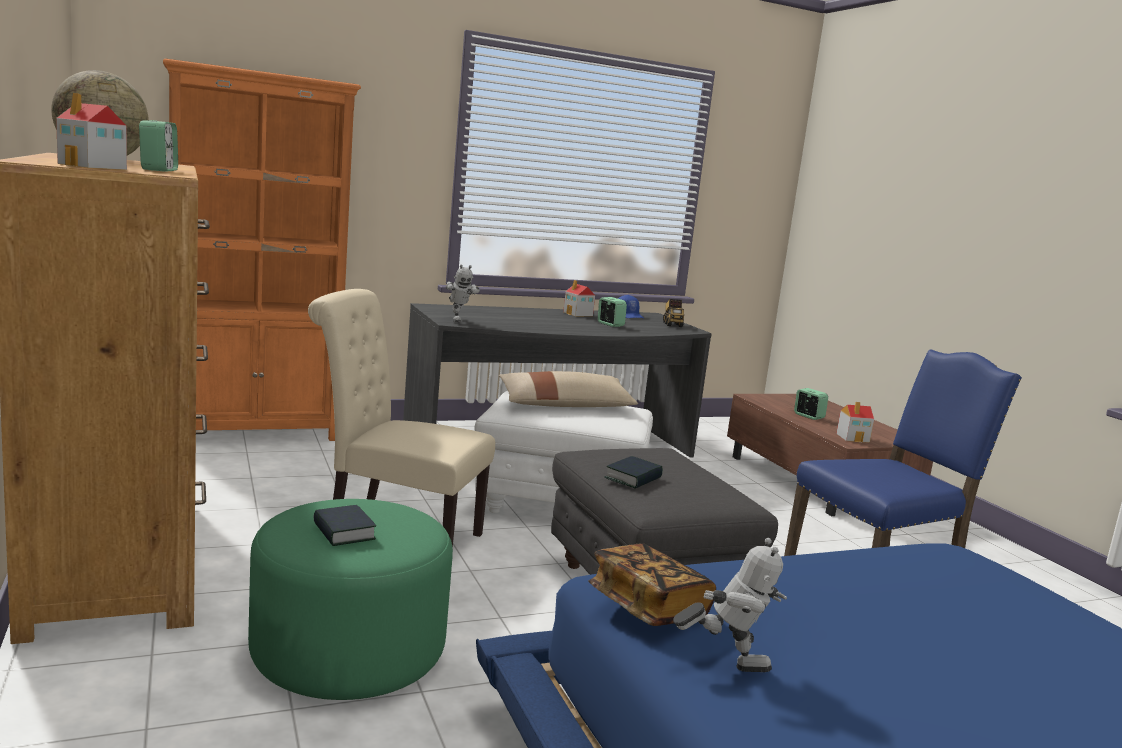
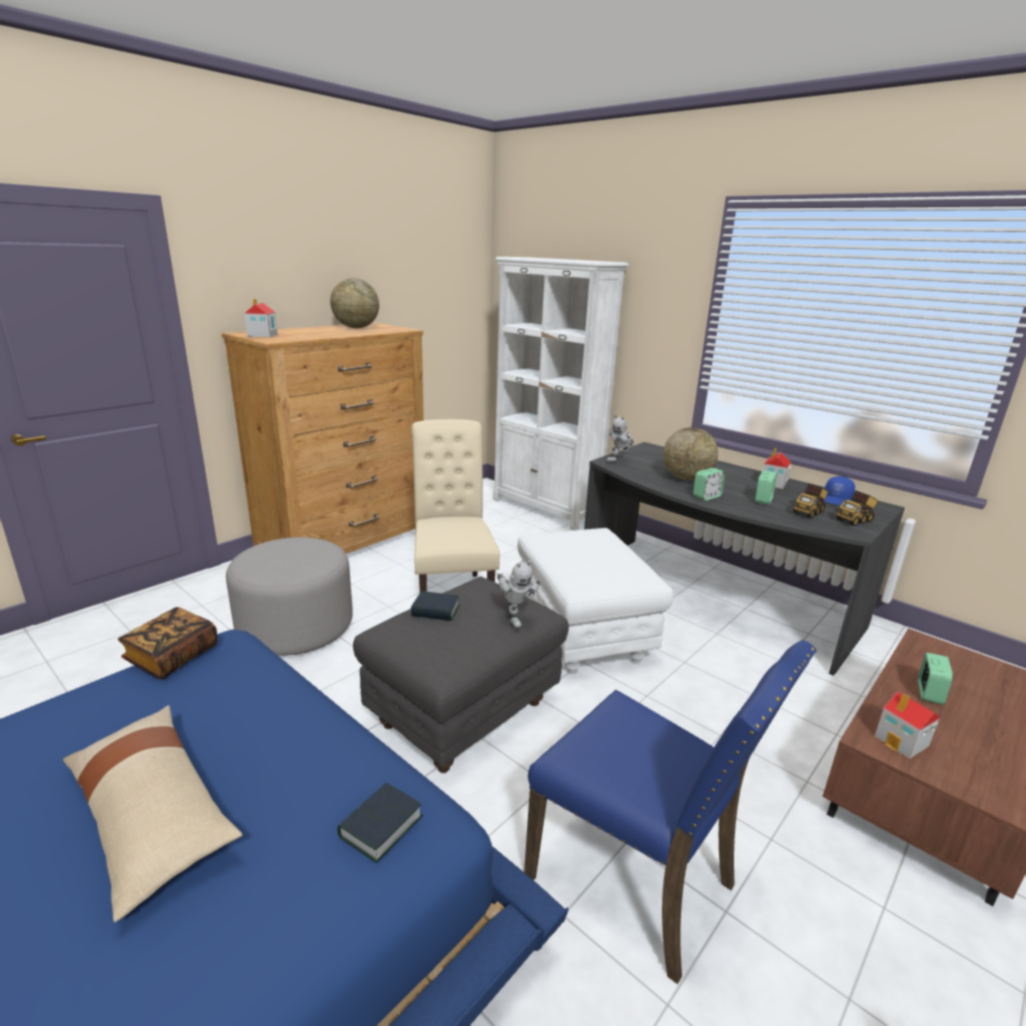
camera: 65 degrees right, 10 degrees up
alarm clock [139,120,178,172] -> alarm clock moved to [693,468,725,501]
orange bookcase [163,59,361,441] -> white bookcase [493,257,628,531]
green ottoman [248,499,453,700] -> grey ottoman [226,537,353,656]
book [313,505,376,546] -> book moved to [337,782,423,863]
beige pillow [498,371,638,407] -> beige pillow moved to [63,705,242,922]
toy robot [673,538,787,672] -> toy robot moved to [497,560,540,630]
none -> globe [663,427,718,481]
none -> toy truck [794,483,828,519]

